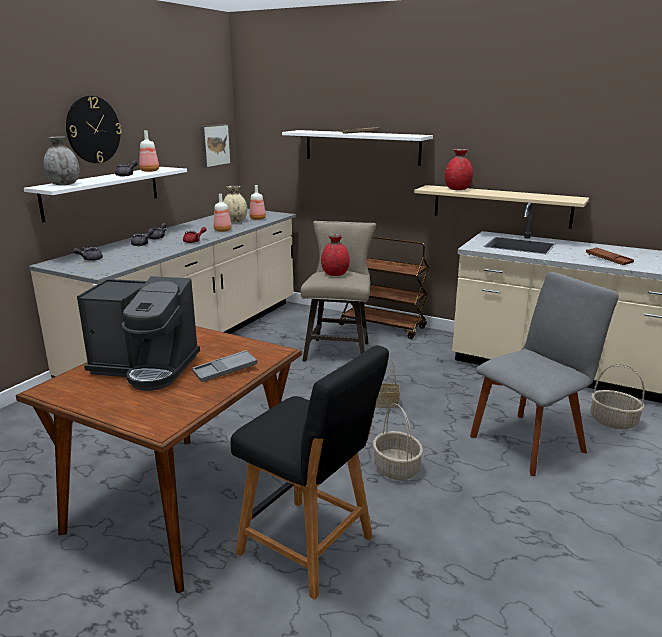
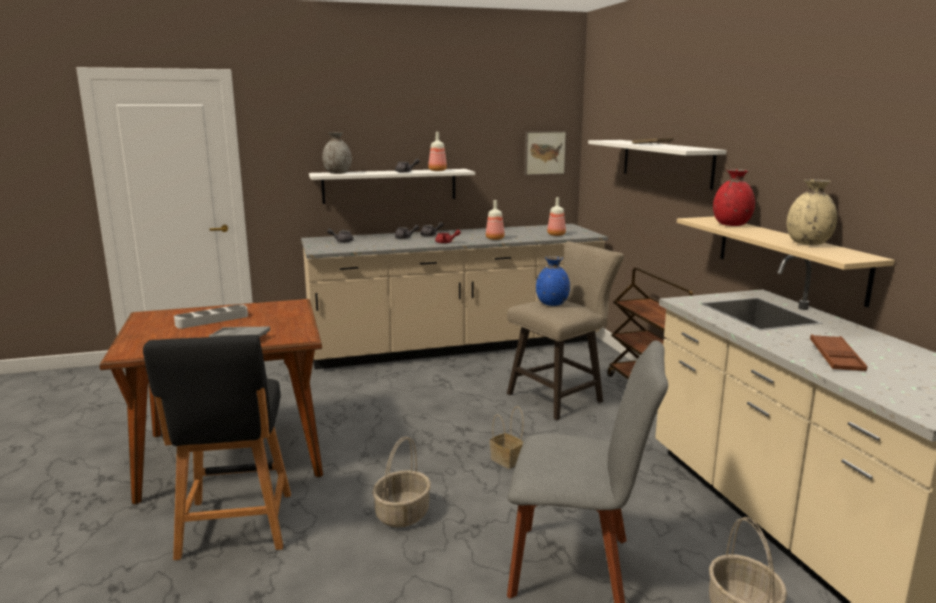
camera: 45 degrees right, 5 degrees down
wall clock [66,96,122,163] -> none
coffee machine [77,276,200,391] -> grey tray [174,304,248,329]
beige vase [223,186,247,223] -> beige vase moved to [787,179,837,245]
red vase [321,234,350,276] -> blue vase [536,256,570,306]

